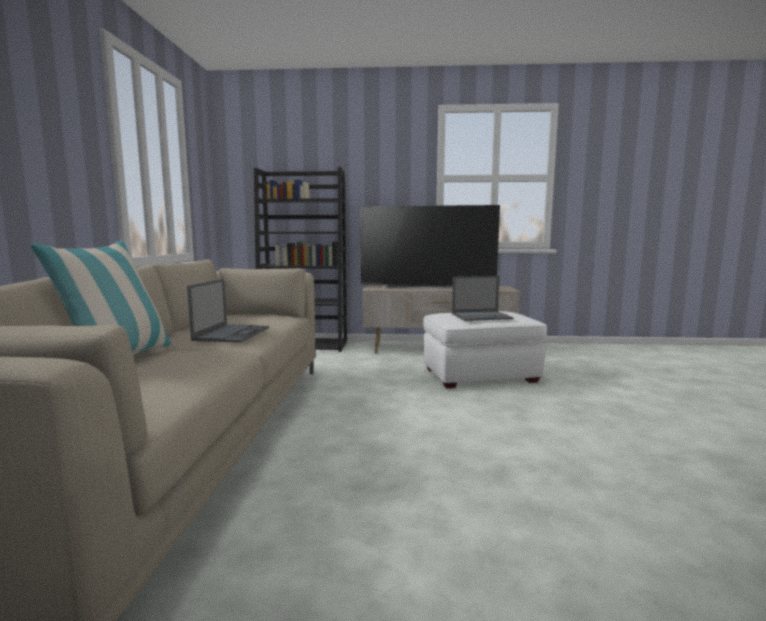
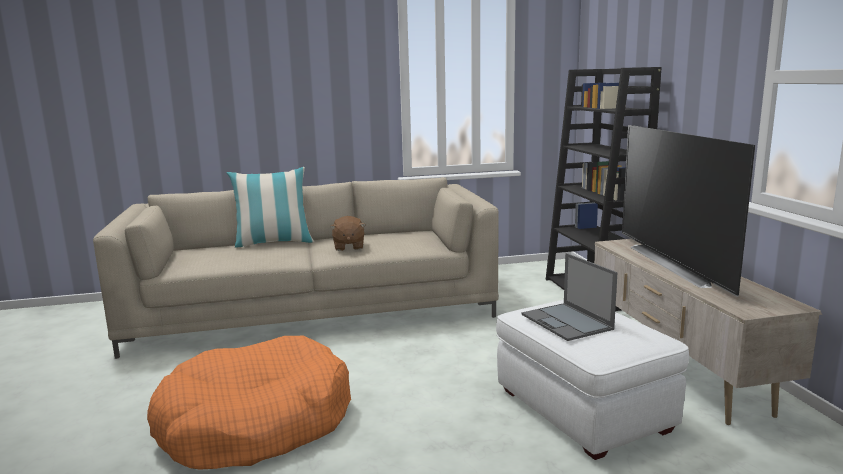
camera: 75 degrees right, 5 degrees up
laptop [187,279,269,343] -> brown plush toy [330,216,366,251]
none -> orange dog bed [147,336,351,470]

